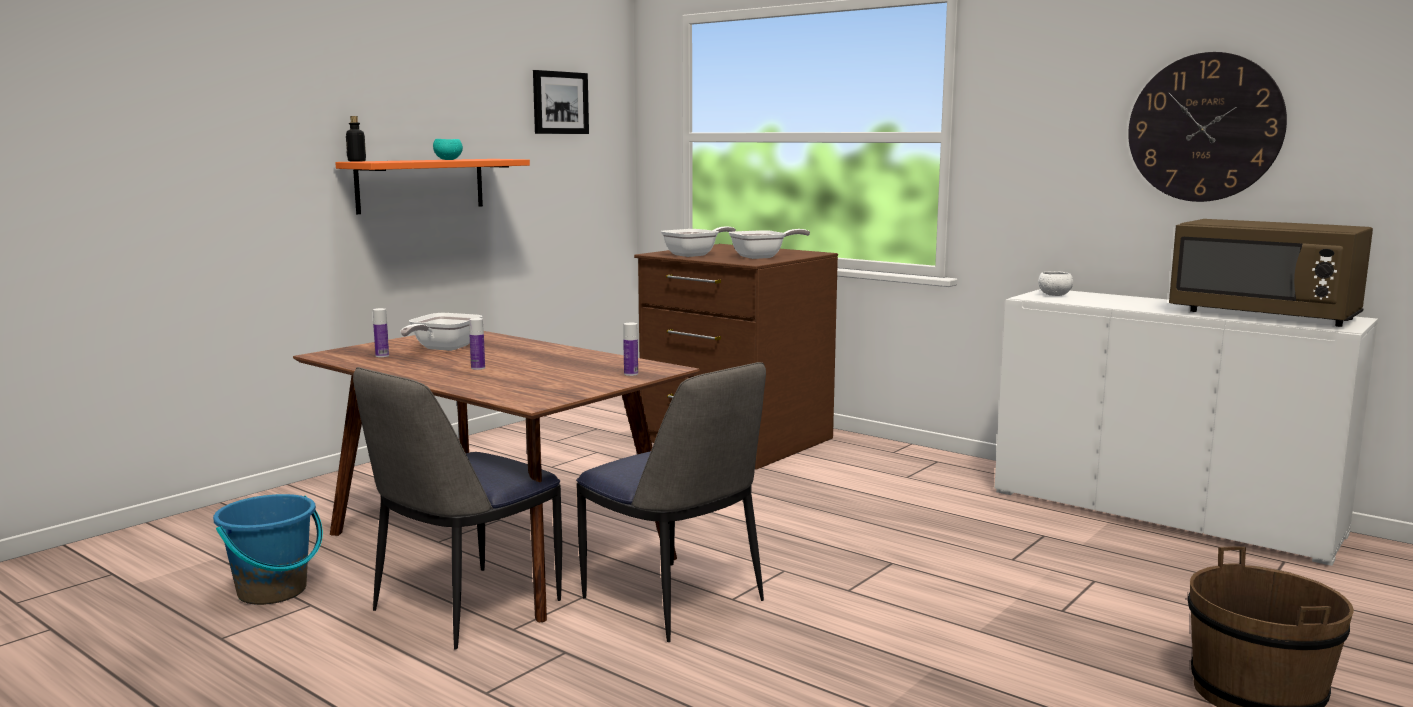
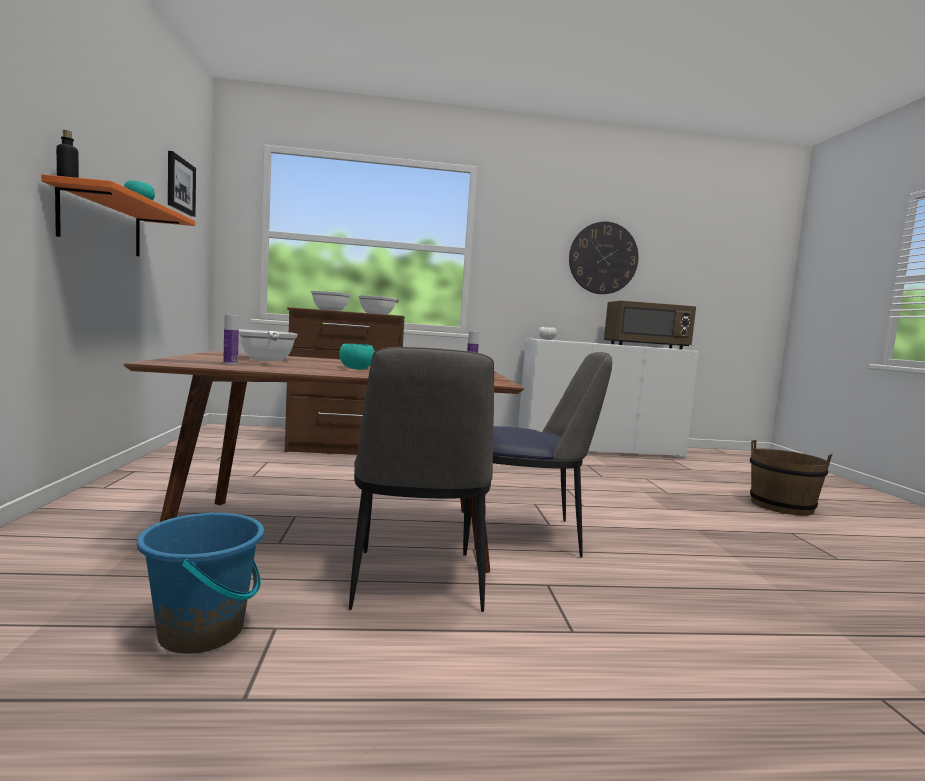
camera: 45 degrees left, 5 degrees down
bottle [469,318,485,370] -> turquoise bowl [339,344,374,370]

